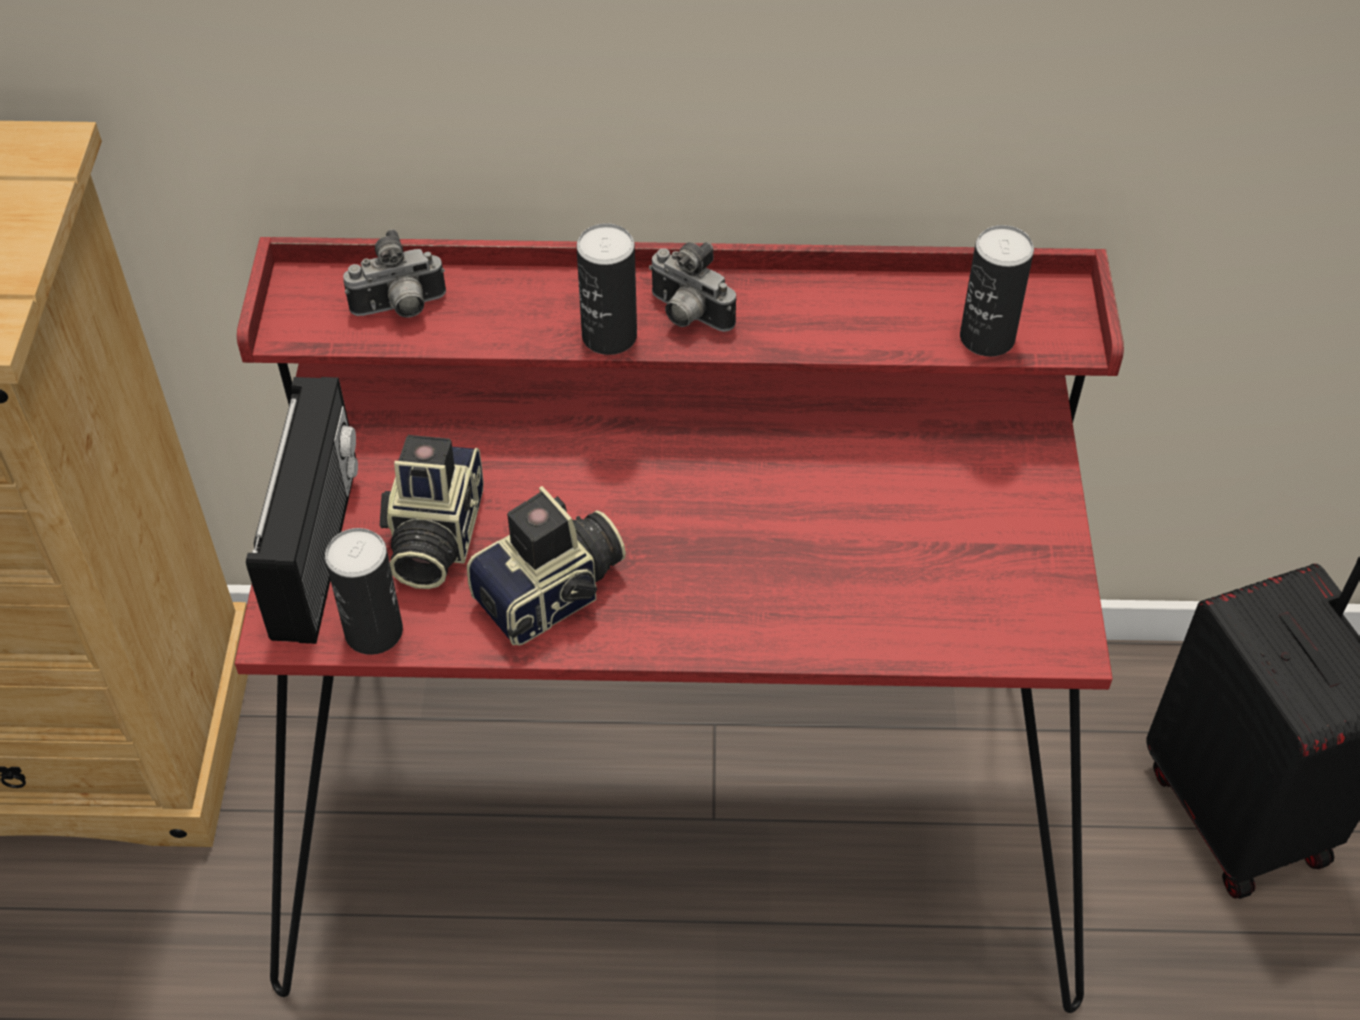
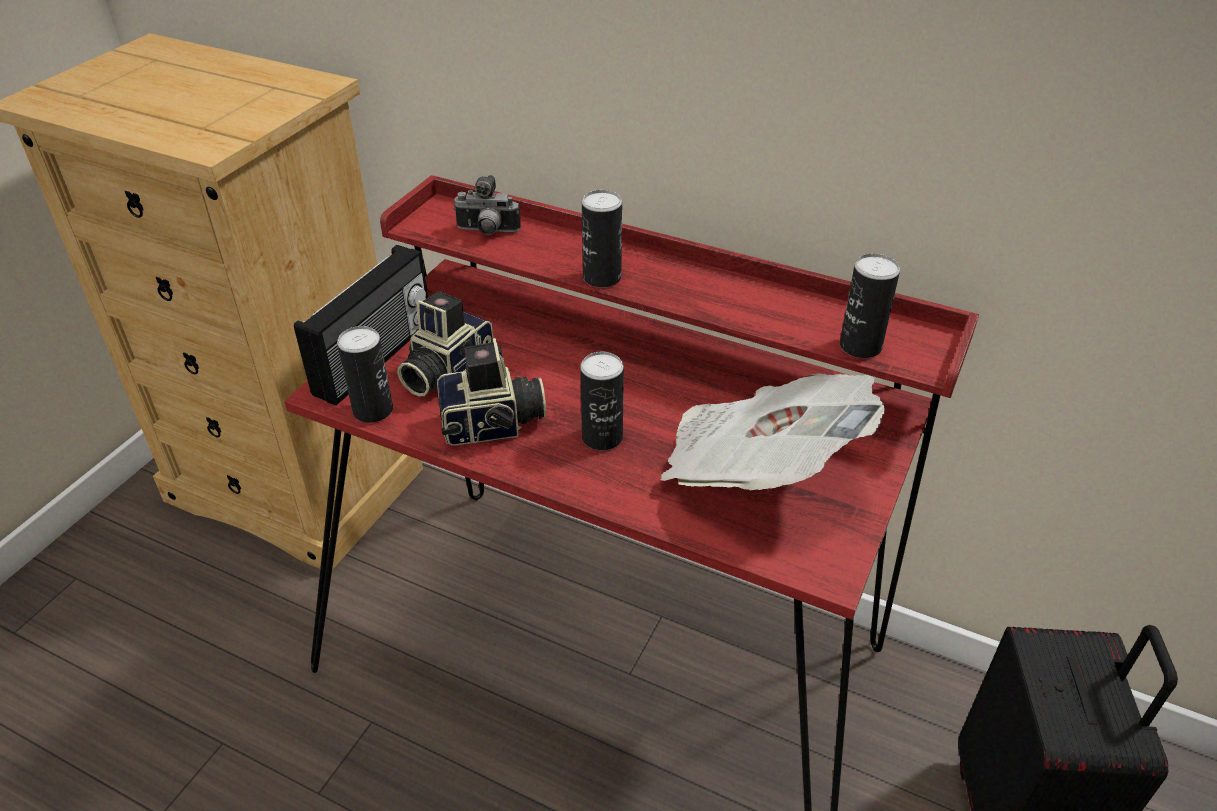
camera: 25 degrees right, 10 degrees down
camera [649,242,736,332] -> none
none -> can [580,352,624,450]
none -> newspaper [660,374,885,490]

